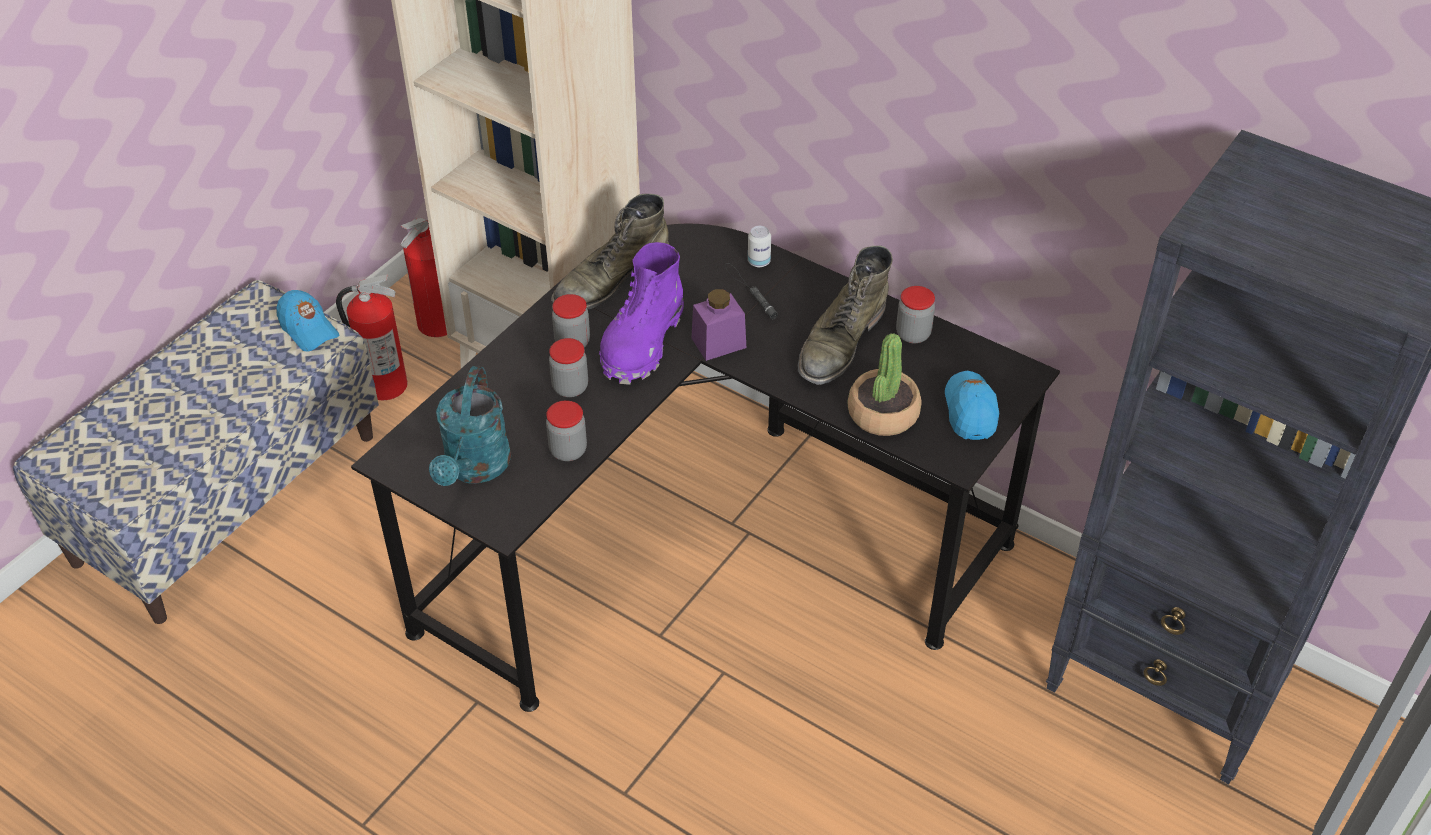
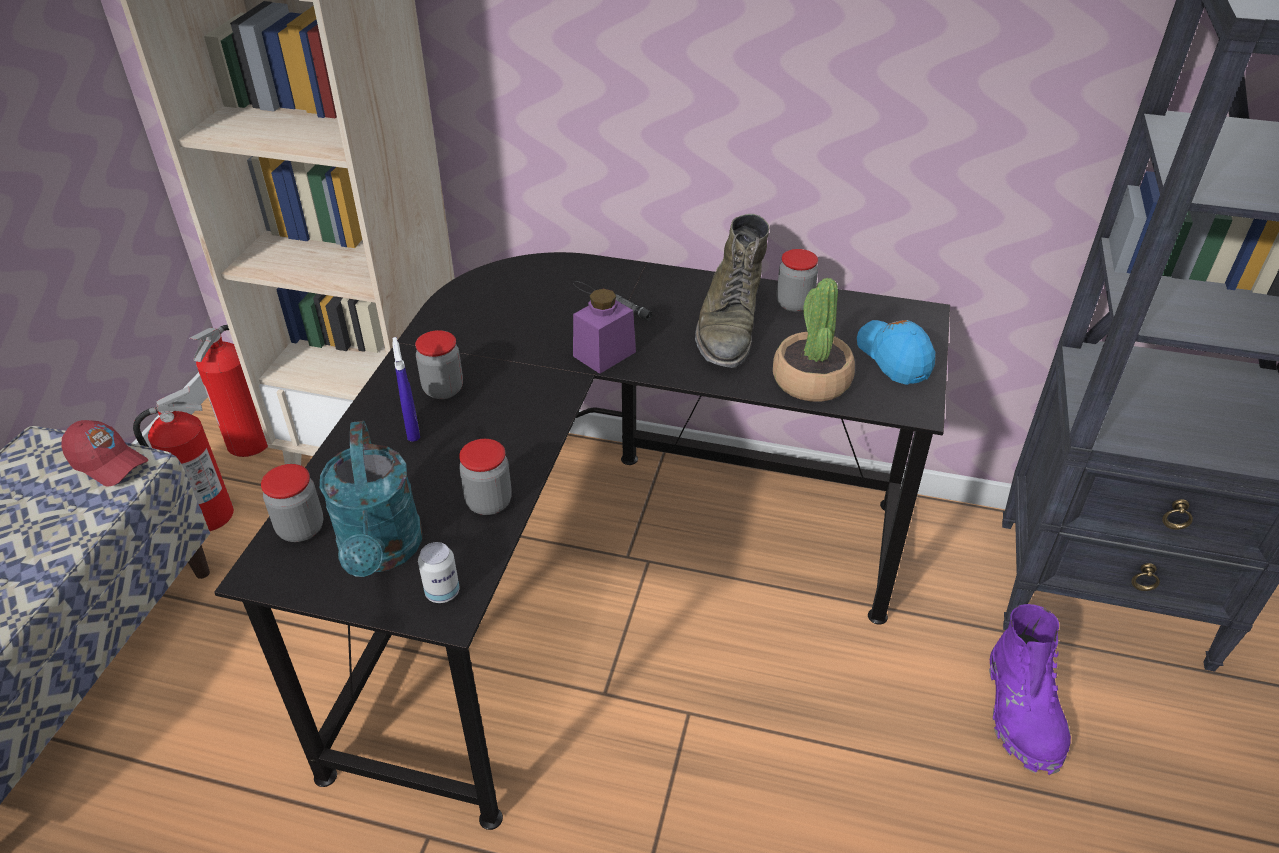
camera: 20 degrees left, 5 degrees down
blue cap [276,290,340,351] -> red cap [61,420,148,487]
jar [549,338,588,397] -> jar moved to [261,464,323,542]
green boot [551,194,669,309] -> none
purple boot [599,242,684,384] -> purple boot moved to [989,604,1071,775]
can [748,226,771,267] -> can moved to [418,542,460,603]
none -> blue spray bottle [392,337,420,442]

